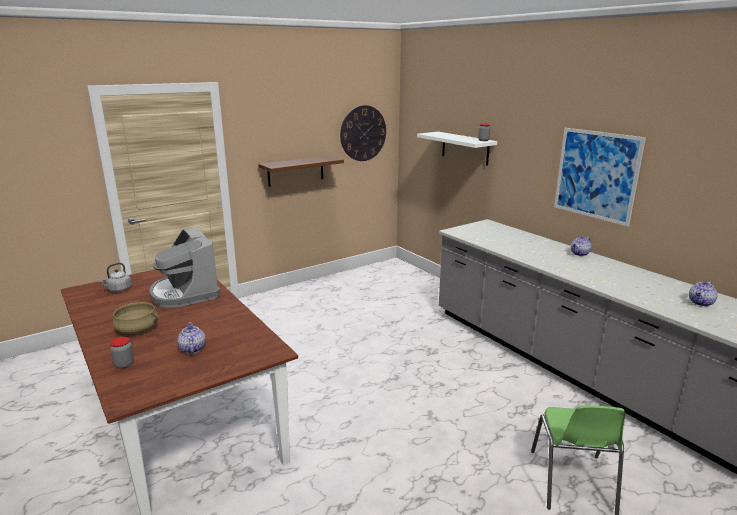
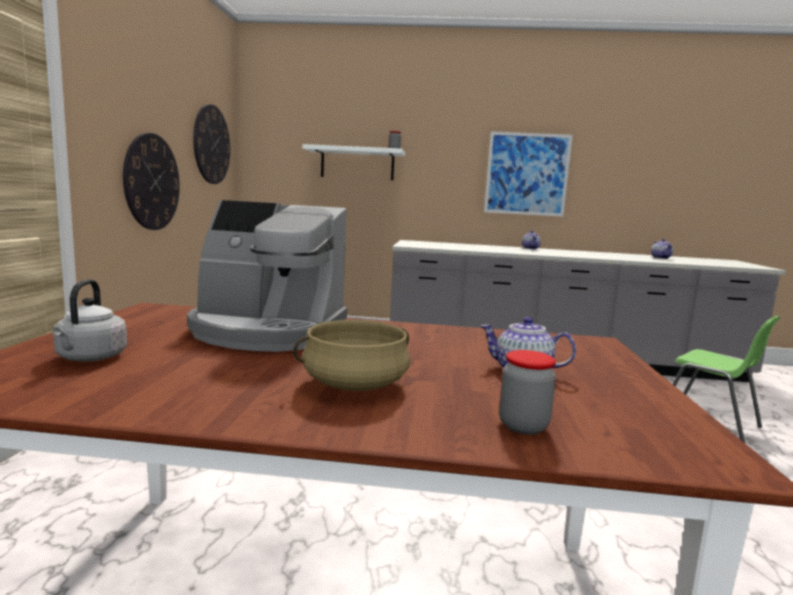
camera: 50 degrees left, 10 degrees down
brown shelf [258,156,344,187] -> wall clock [123,133,180,230]

